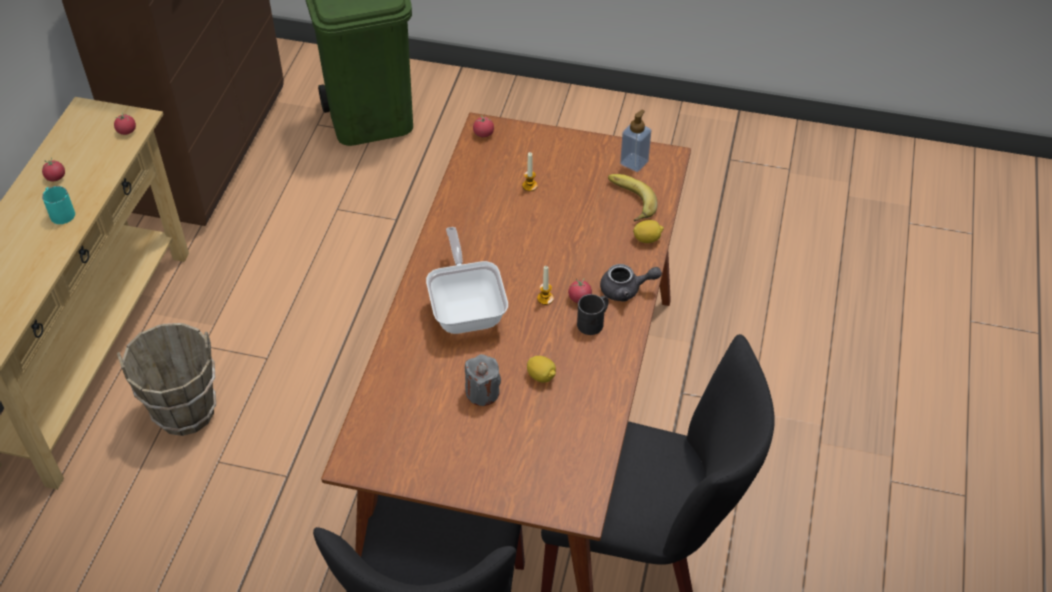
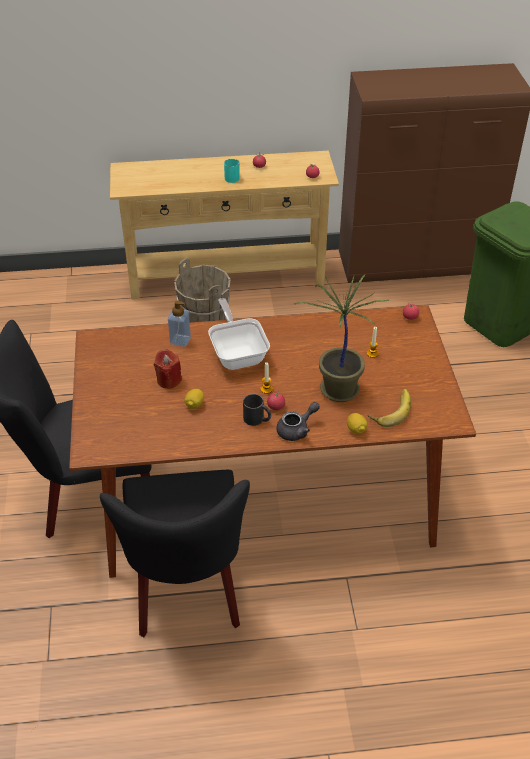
camera: 70 degrees right, 5 degrees down
frying pan [426,227,508,334] -> frying pan turned 75 degrees counterclockwise [208,298,270,370]
grey candle [465,354,501,406] -> red candle [154,349,182,389]
grey teapot [600,264,662,302] -> grey teapot turned 105 degrees counterclockwise [276,402,320,441]
soap dispenser [620,110,652,172] -> soap dispenser moved to [168,300,191,347]
none -> potted plant [294,275,389,402]

